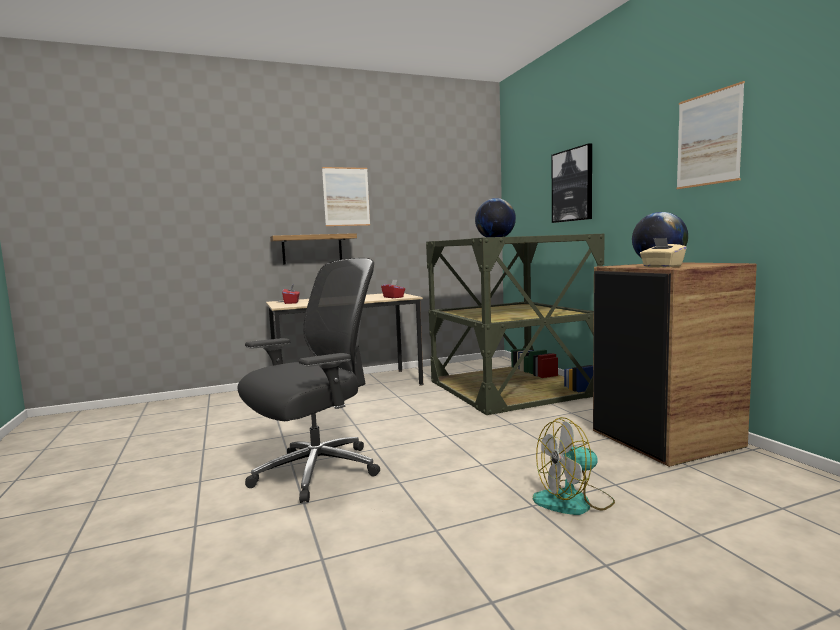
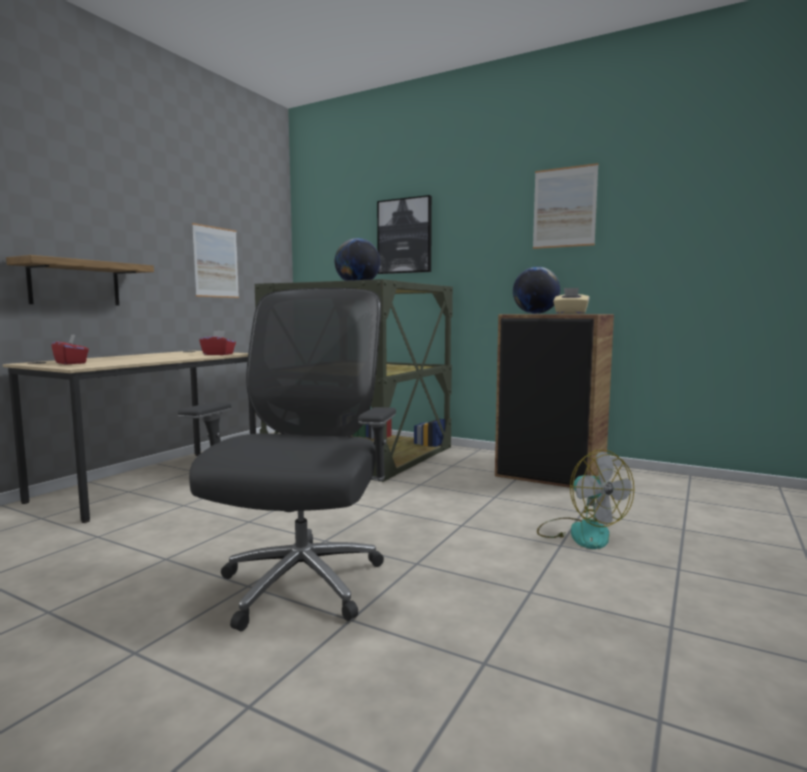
camera: 40 degrees left, 0 degrees up
picture [322,167,370,226] -> picture moved to [192,223,239,298]
fan [533,417,615,515] -> fan turned 60 degrees counterclockwise [537,450,634,549]

